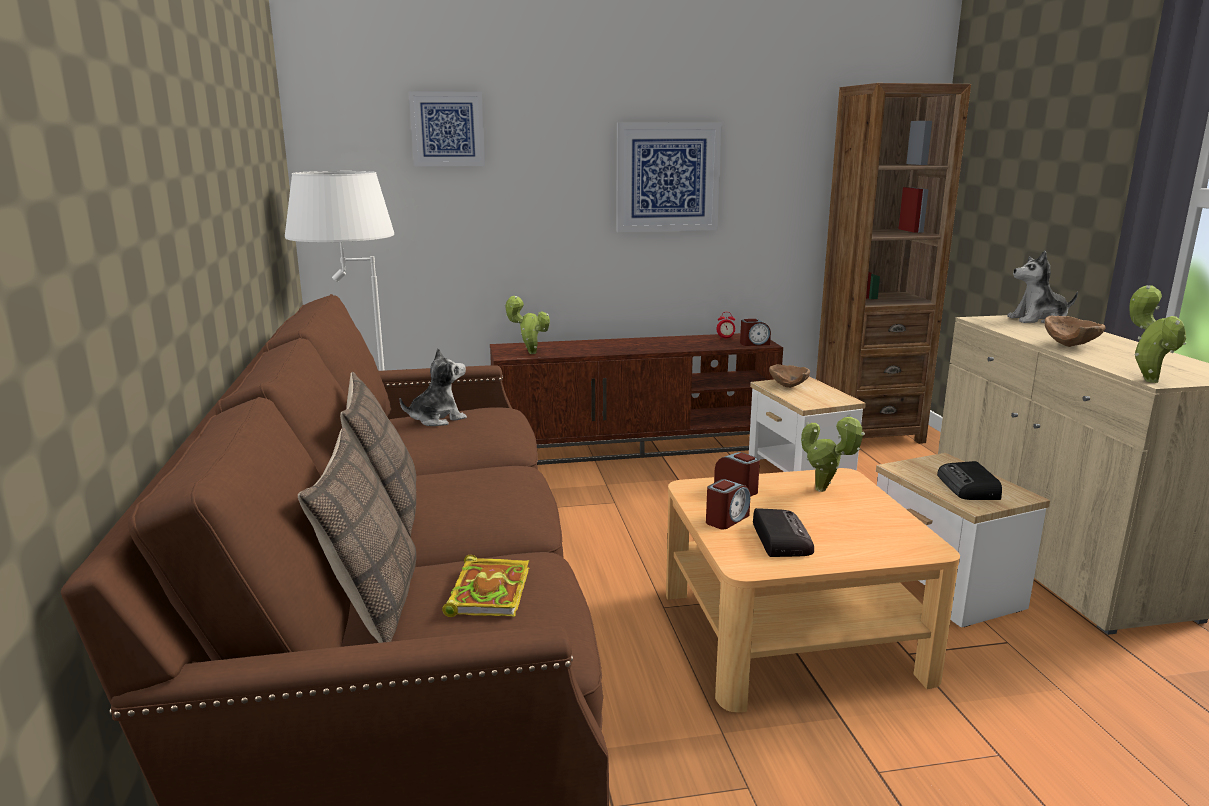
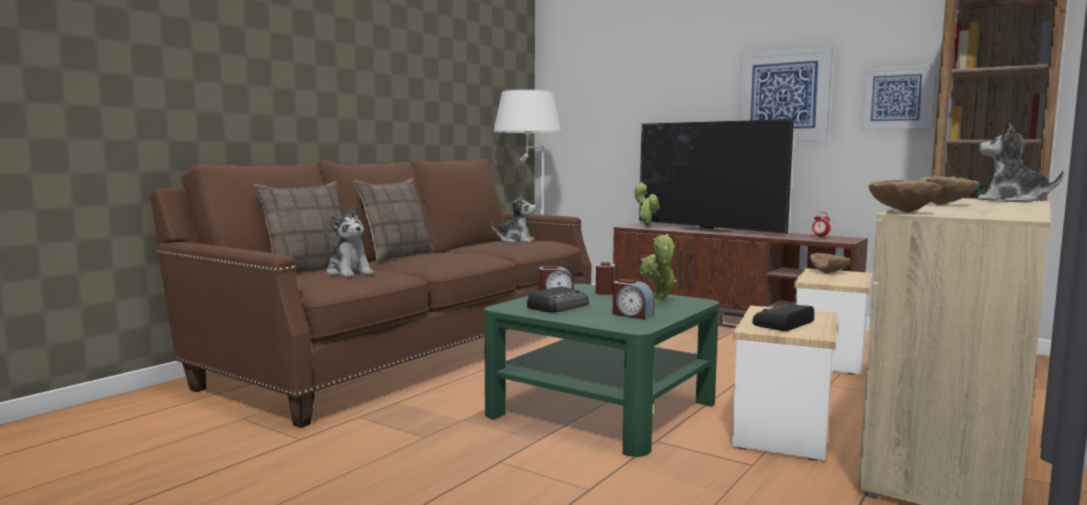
camera: 45 degrees right, 10 degrees down
picture [409,91,485,166] -> picture moved to [861,64,933,129]
book [442,555,529,617] -> plush toy [326,206,373,277]
beige coffee table [666,468,960,712] -> green coffee table [484,284,719,457]
alarm clock [740,319,771,346] -> alarm clock moved to [613,279,654,320]
potted plant [1129,285,1186,383] -> brown bowl [869,180,941,212]
none -> television [639,119,794,234]

